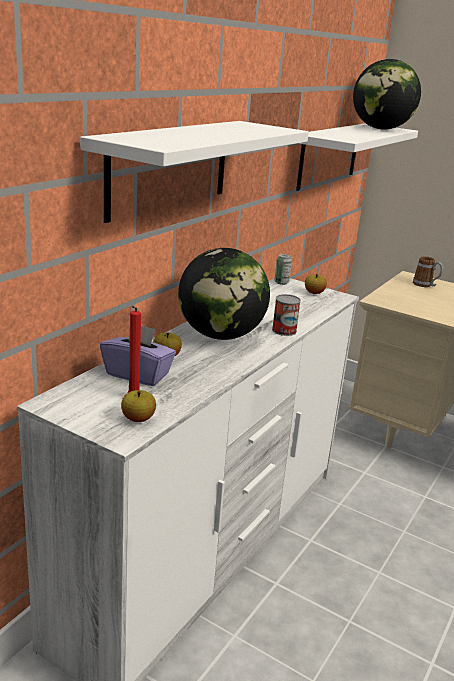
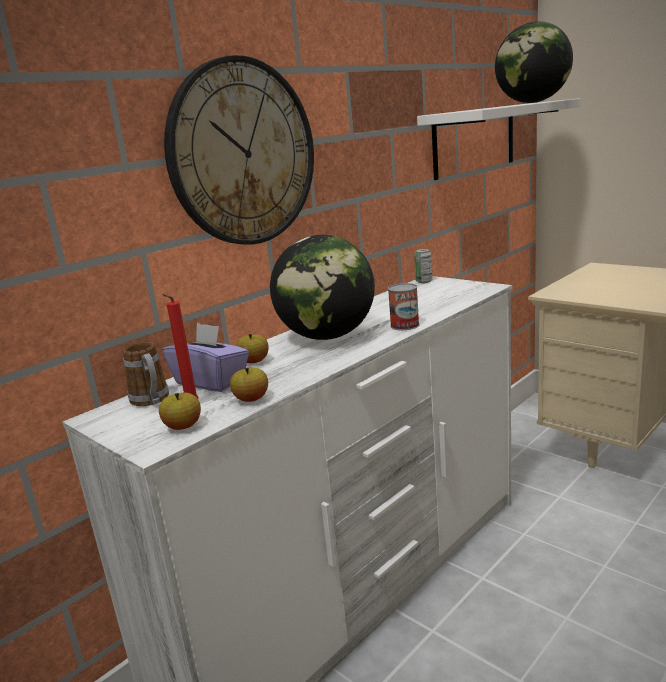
camera: 15 degrees right, 5 degrees down
white shelf [80,121,309,223] -> wall clock [164,55,314,245]
apple [305,274,327,294] -> apple moved to [230,368,268,402]
mug [413,256,443,287] -> mug moved to [123,342,169,406]

